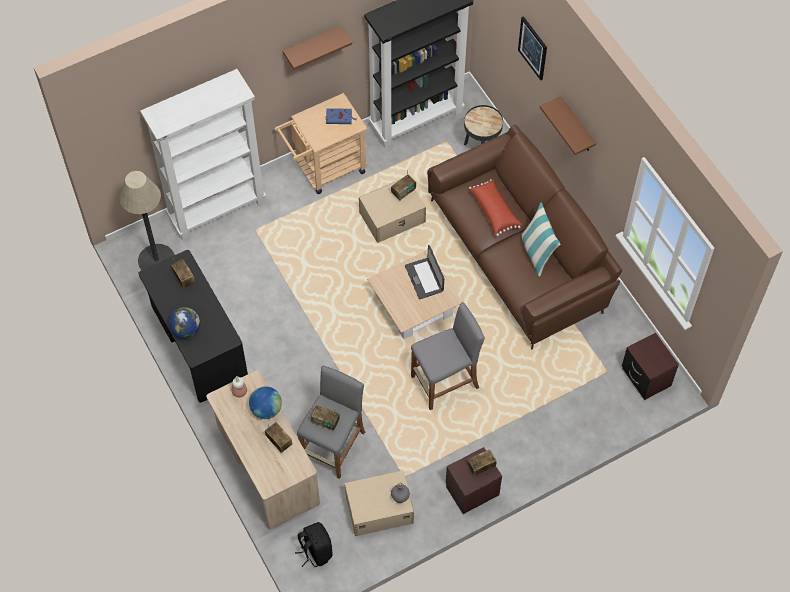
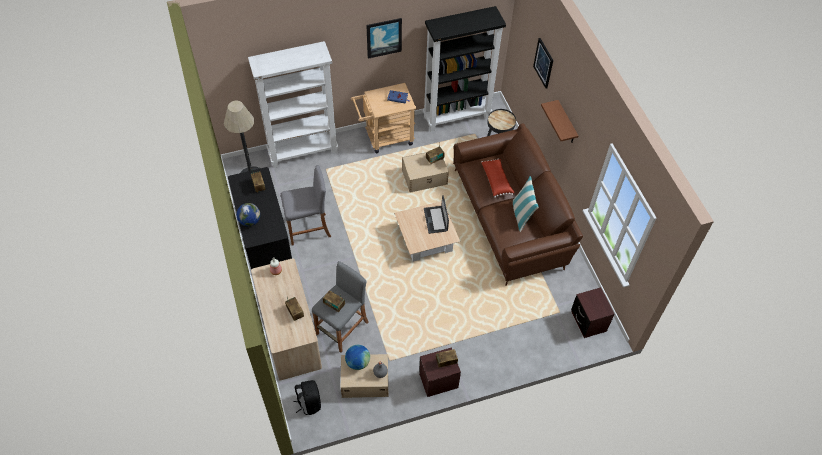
camera: 10 degrees right, 5 degrees down
globe [249,386,282,419] -> globe moved to [345,345,370,370]
brown shelf [283,26,352,70] -> picture [366,18,402,59]
grey stool [411,302,485,410] -> grey stool moved to [281,165,331,246]

